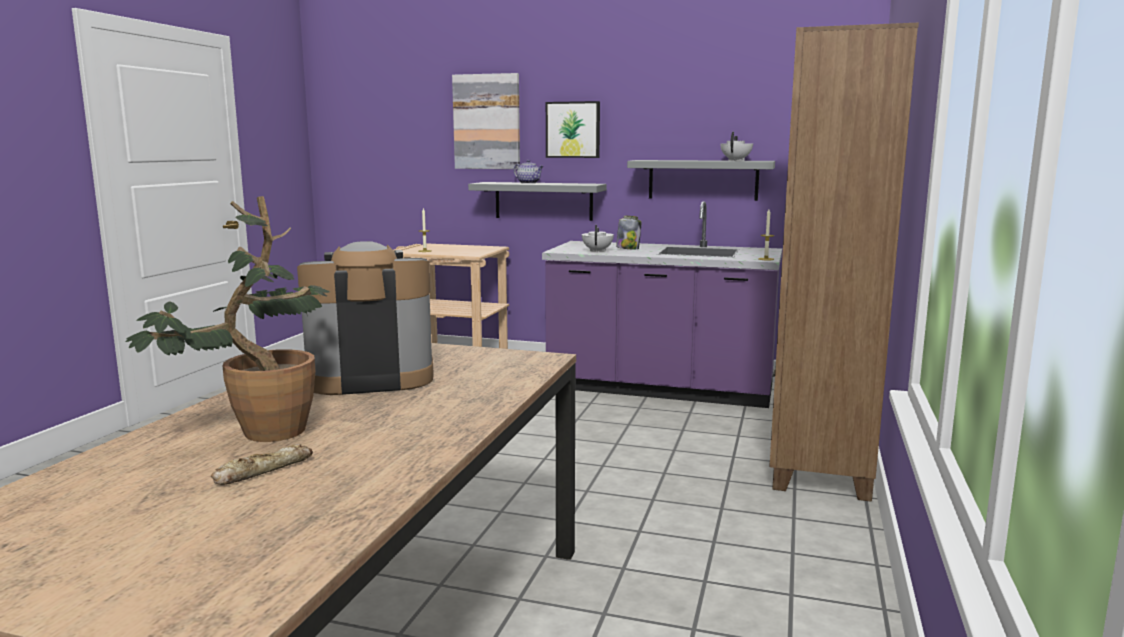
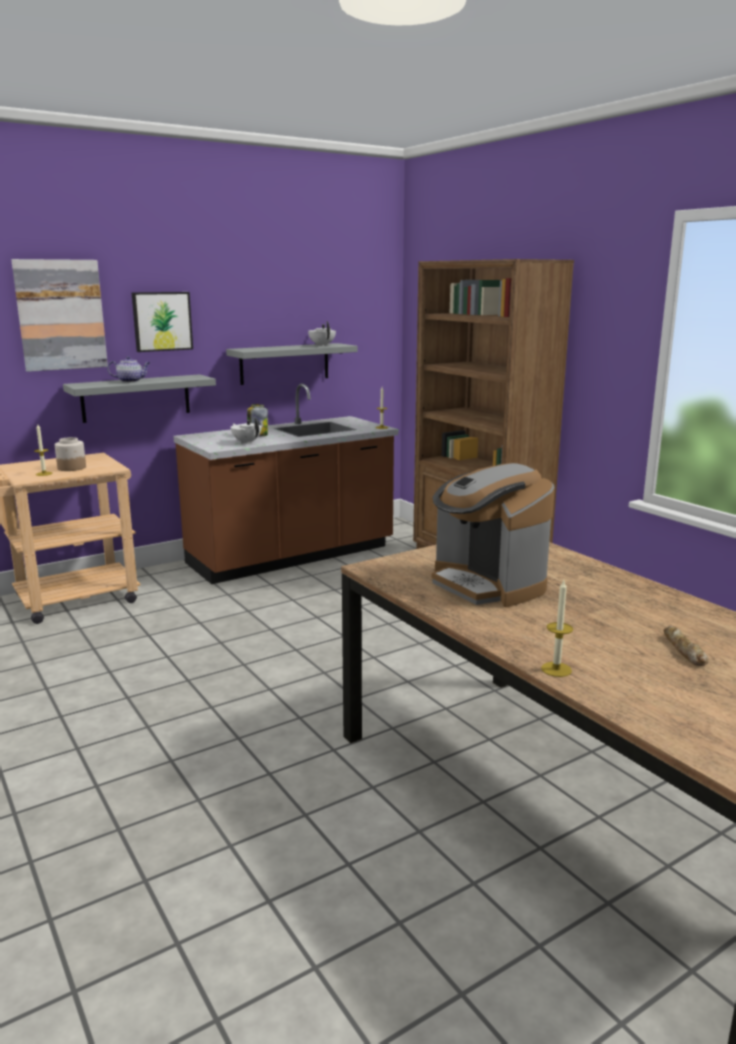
camera: 50 degrees left, 5 degrees up
potted plant [125,196,330,442] -> none
coffee machine [297,241,433,395] -> coffee machine turned 60 degrees counterclockwise [432,463,555,607]
purple counter [542,201,782,408] -> brown counter [173,384,398,584]
none -> jar [55,437,86,471]
none -> candle [541,580,573,677]

